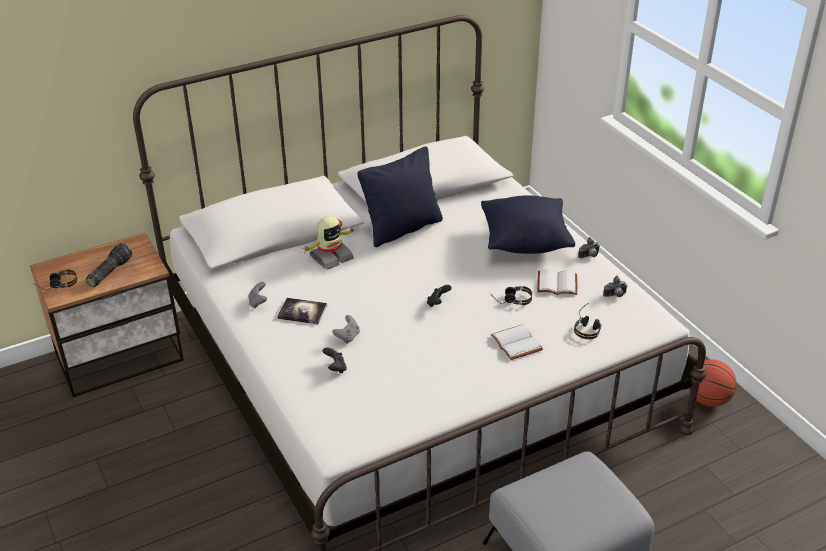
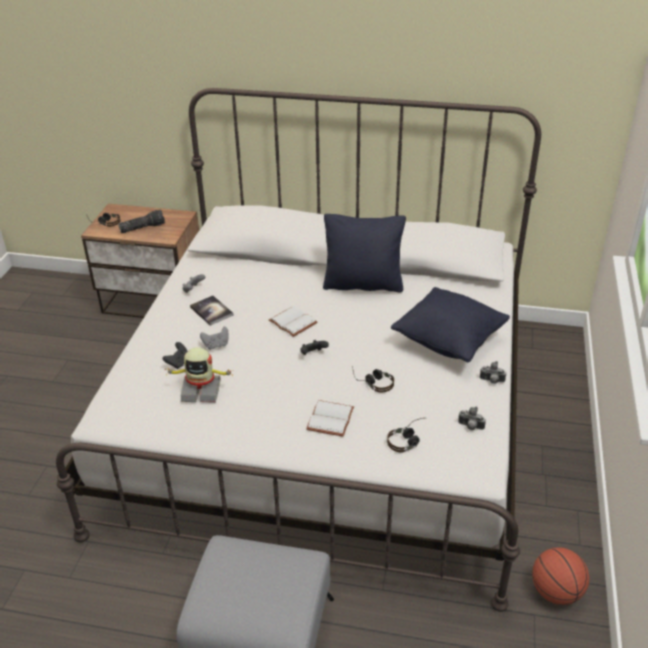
camera: 40 degrees right, 0 degrees up
toy robot [303,216,356,270] -> toy robot moved to [165,347,233,403]
white book [537,269,577,295] -> white book moved to [269,306,318,337]

